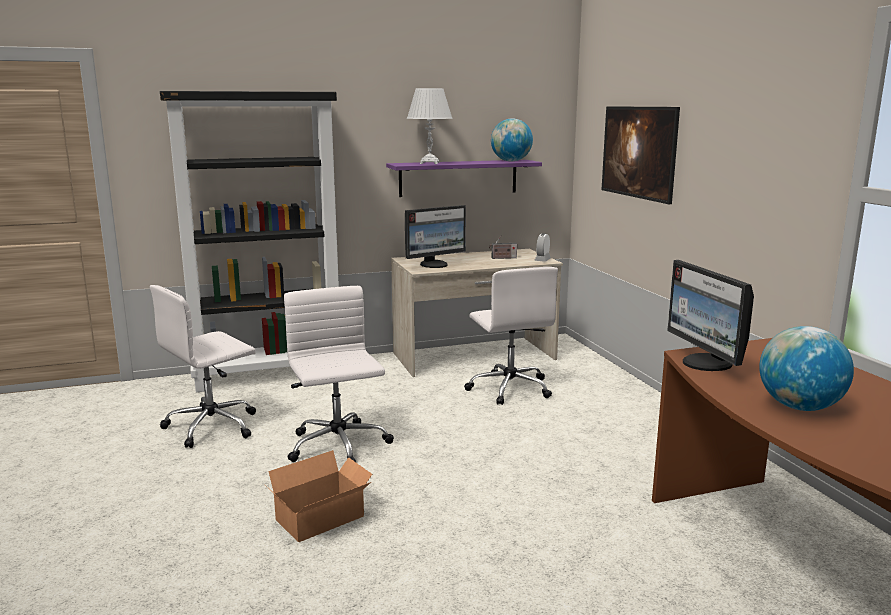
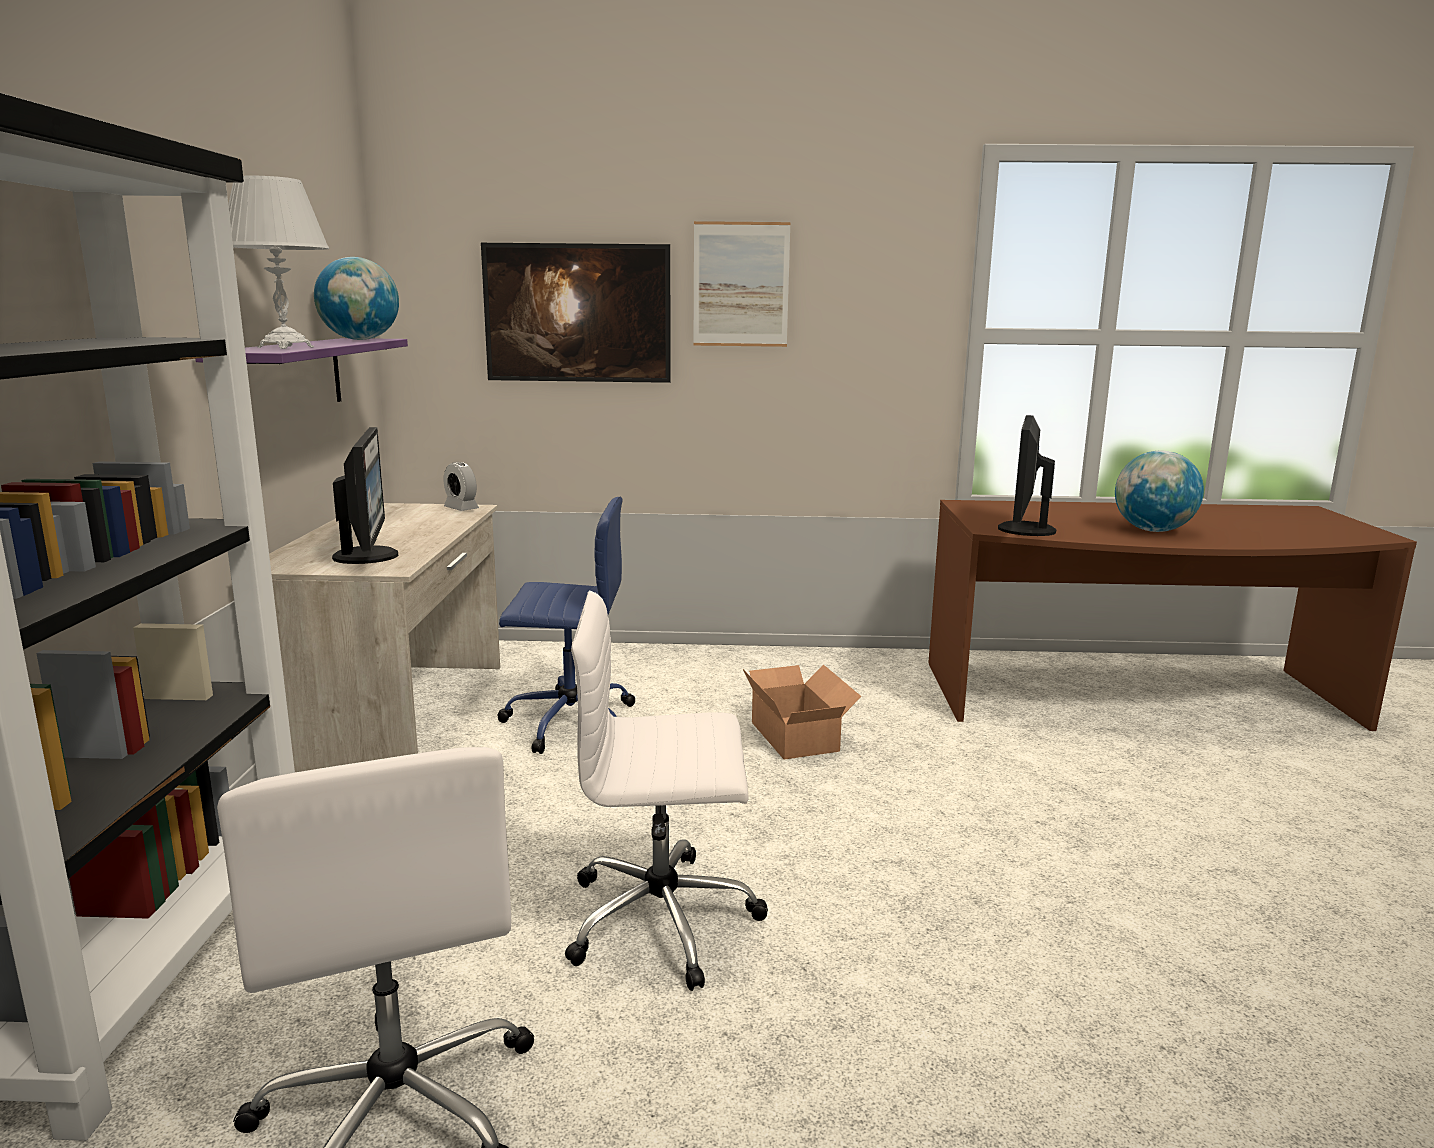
camera: 70 degrees left, 0 degrees up
cardboard box [265,450,372,542] -> cardboard box moved to [743,664,861,760]
white office chair [464,267,558,405] -> blue office chair [497,497,635,754]
radio [489,236,517,259] -> none
monitor [667,260,754,371] -> monitor turned 105 degrees clockwise [998,415,1056,536]
none -> picture [693,221,791,347]

